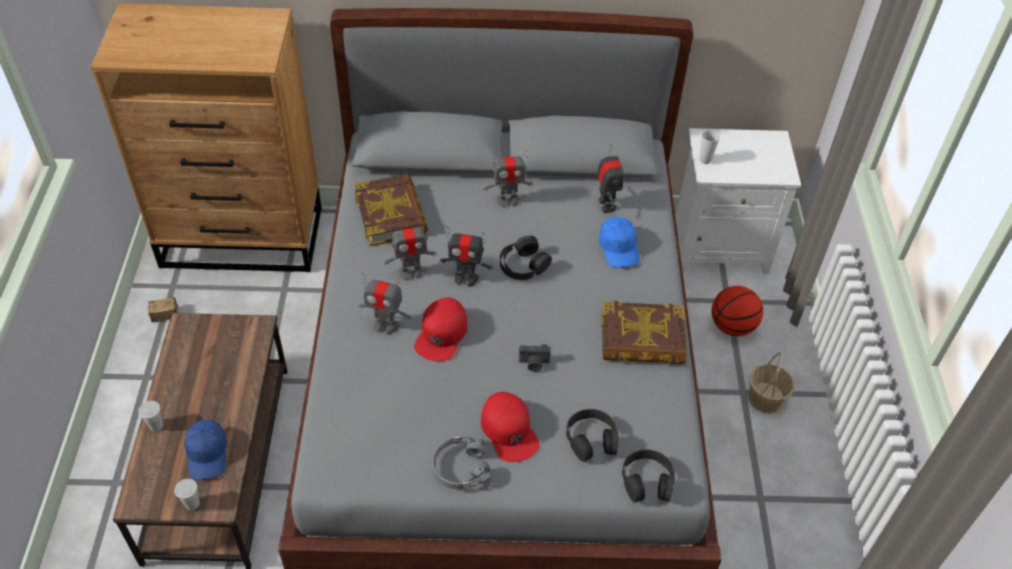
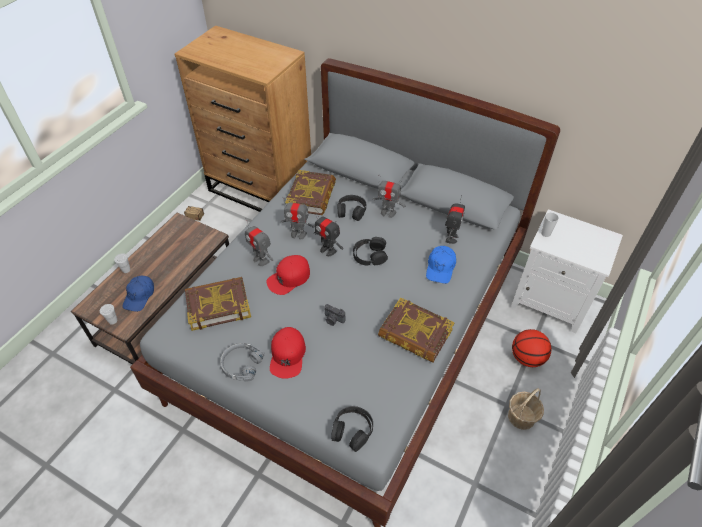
camera: 30 degrees right, 0 degrees up
black headphones [566,409,618,462] -> black headphones moved to [337,195,366,221]
none -> book [185,277,251,331]

